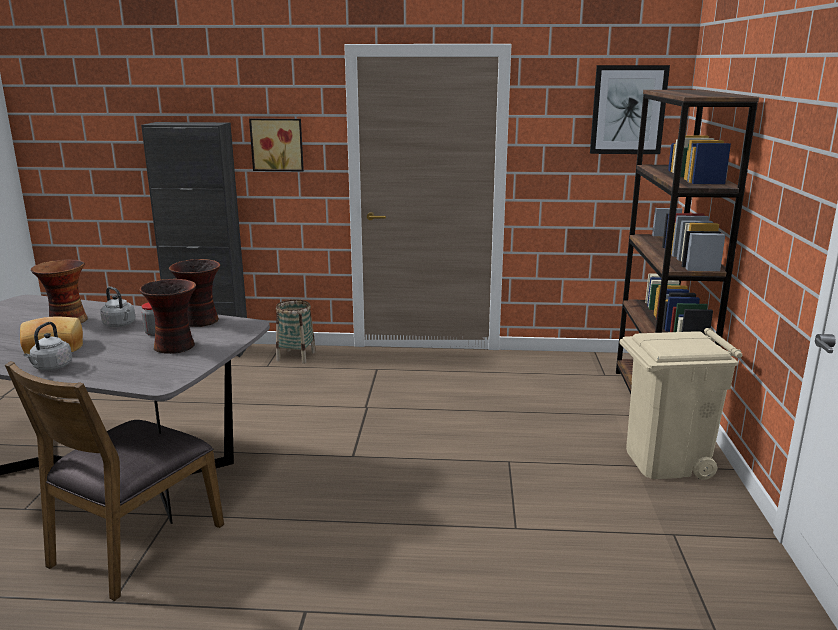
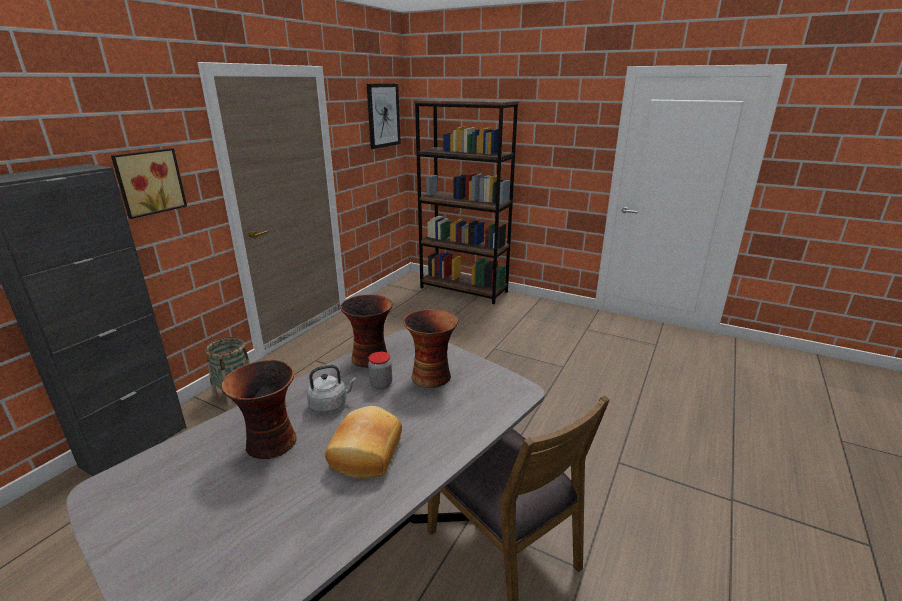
camera: 65 degrees left, 5 degrees up
grey kettle [24,322,72,371] -> none
beige trash can [620,328,742,480] -> none

